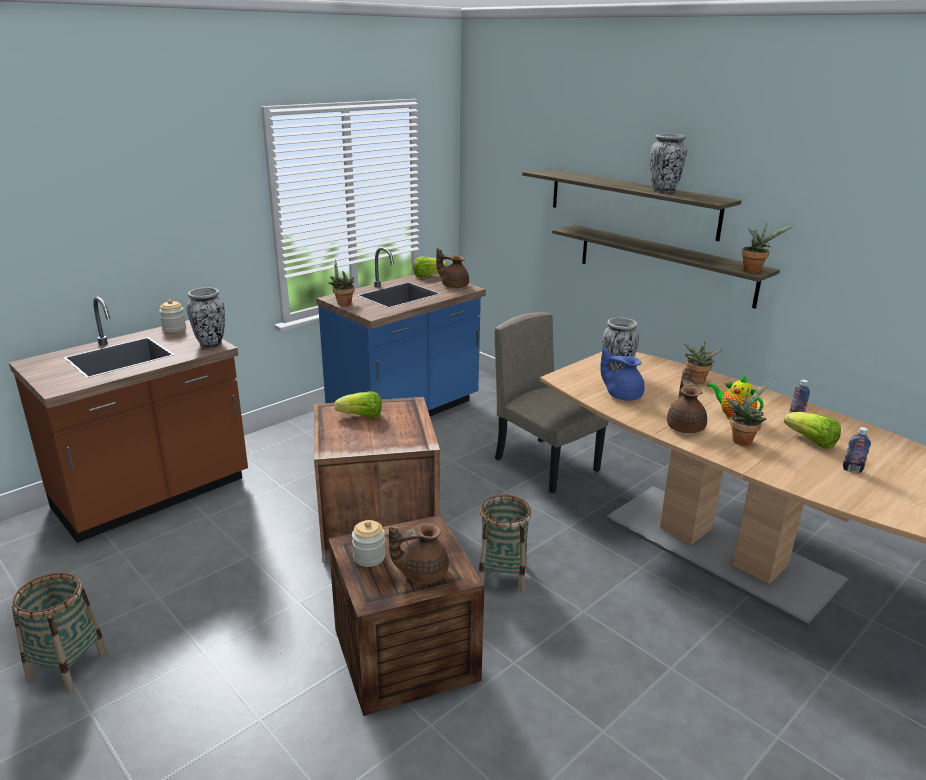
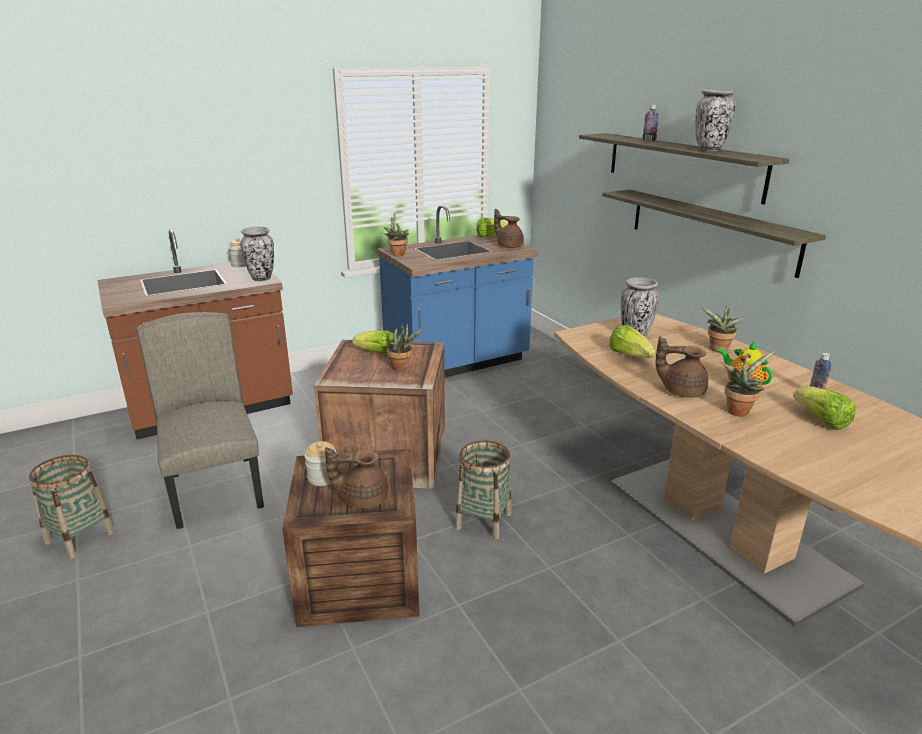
camera: 15 degrees right, 0 degrees up
beige chair [495,312,609,493] -> beige chair moved to [136,312,264,529]
blue teapot [600,347,644,401] -> lettuce [609,325,655,358]
brown teapot [667,368,707,433] -> brown teapot turned 90 degrees counterclockwise [656,336,708,398]
potted plant [741,223,793,273] -> potted plant moved to [387,323,423,371]
bottle [843,427,871,473] -> bottle moved to [642,105,659,141]

